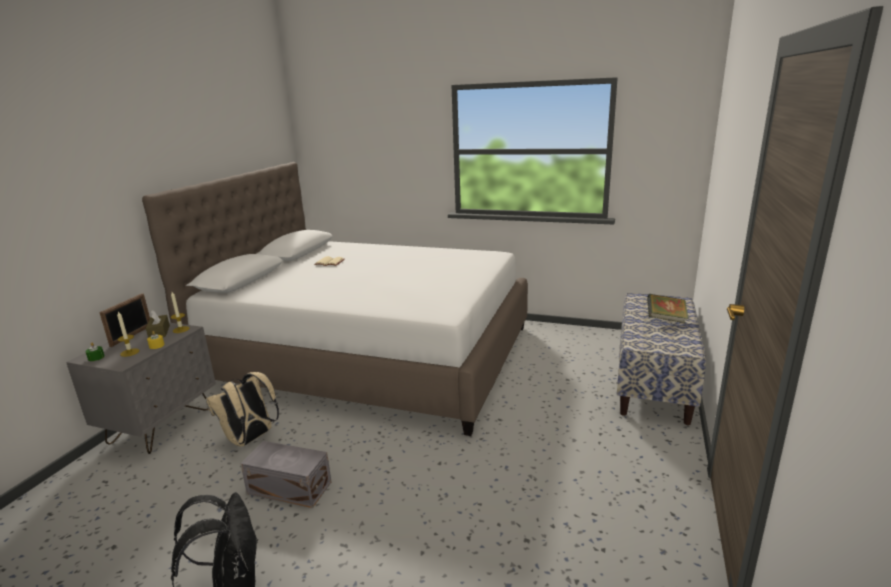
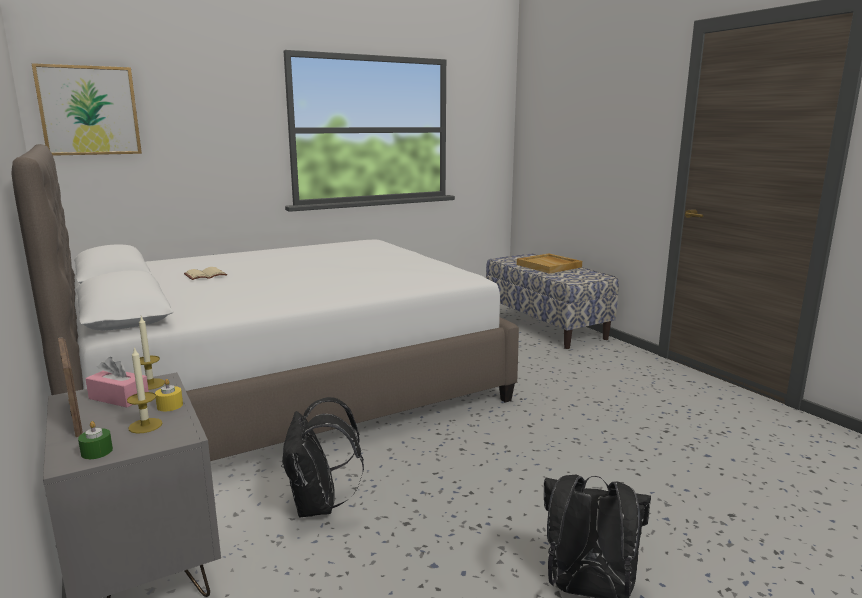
camera: 50 degrees left, 5 degrees down
brown tissue box [146,310,170,338] -> pink tissue box [85,357,149,408]
beige backpack [206,372,279,447] -> black backpack [281,397,364,518]
grey storage box [241,441,331,508] -> none
book [647,294,689,323] -> beige tray [517,253,582,274]
none -> picture [32,63,142,156]

